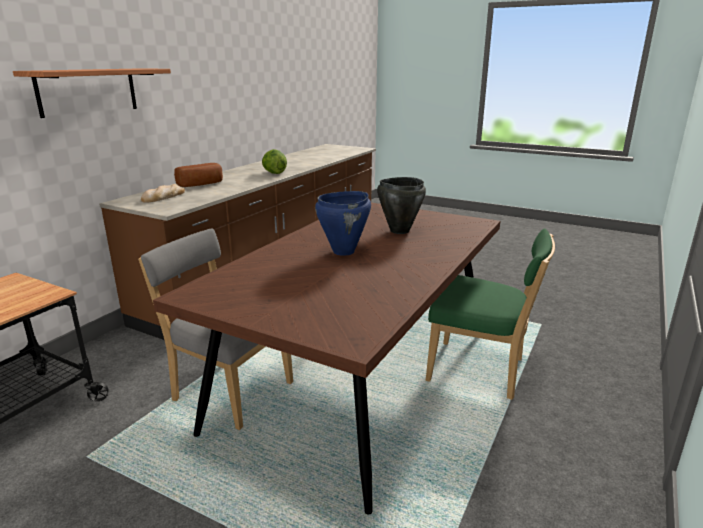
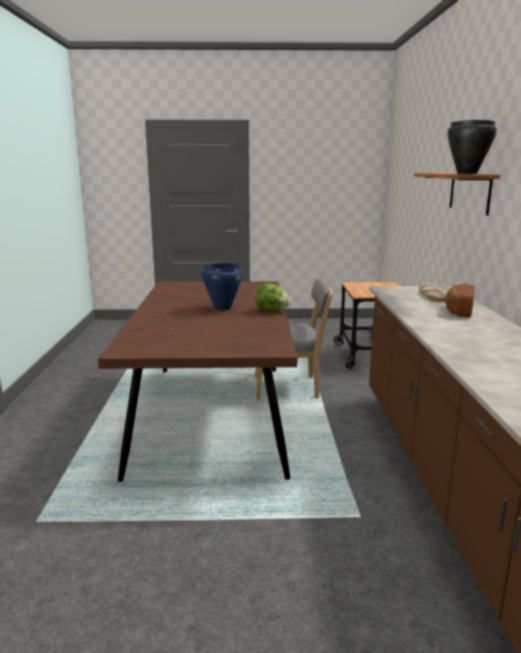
camera: 150 degrees right, 5 degrees down
lettuce [262,149,287,174] -> lettuce moved to [255,283,291,311]
black cooking pot [377,177,426,234] -> black cooking pot moved to [447,120,497,174]
green chair [426,228,555,400] -> none

